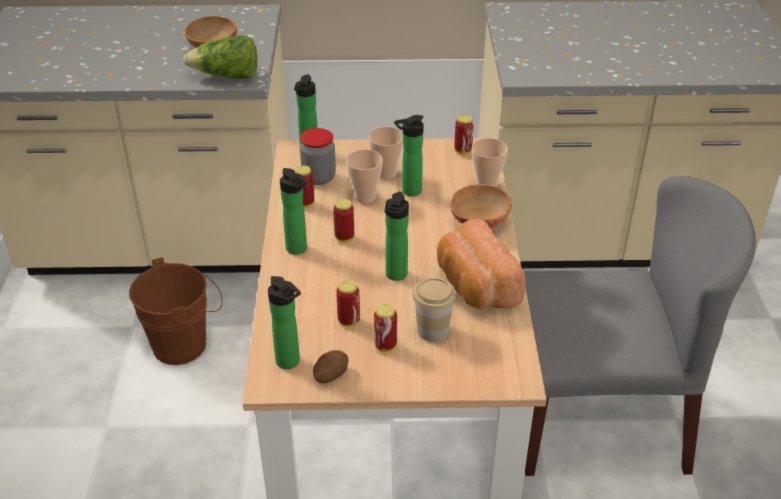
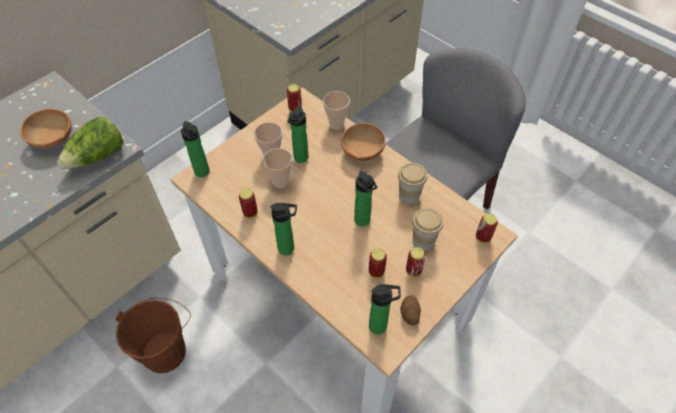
camera: 45 degrees left, 15 degrees up
jar [300,128,336,185] -> none
can [333,199,354,242] -> can moved to [476,214,498,243]
bread [437,218,526,309] -> cup [398,163,427,204]

